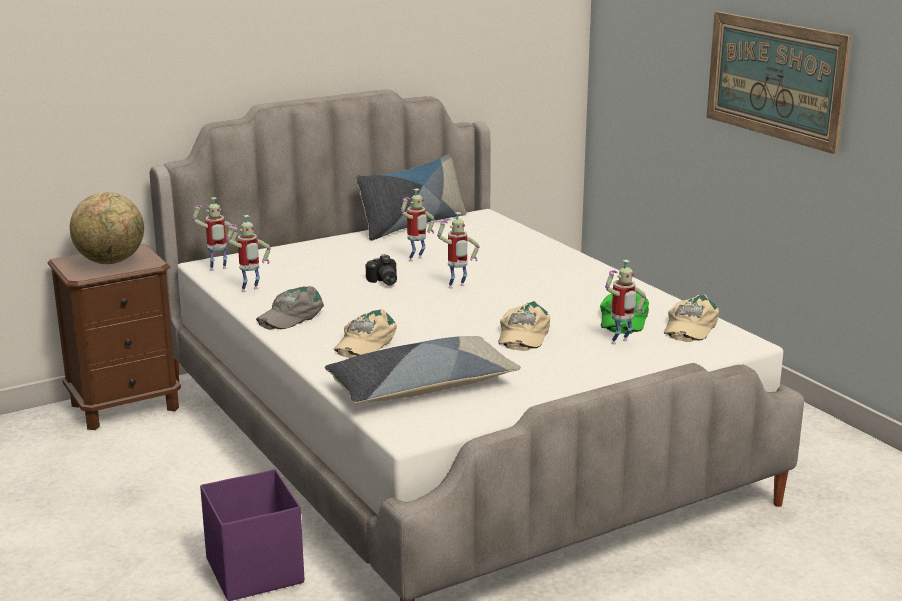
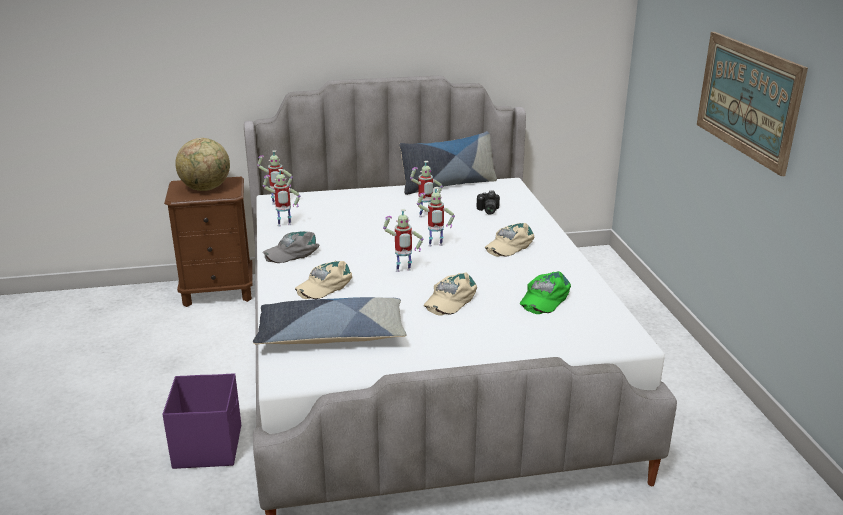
camera: 20 degrees right, 5 degrees up
camera [366,254,397,285] -> camera moved to [476,190,500,215]
toy robot [605,260,646,345] -> toy robot moved to [383,209,423,272]
beige cap [664,294,719,342] -> beige cap moved to [485,223,535,257]

